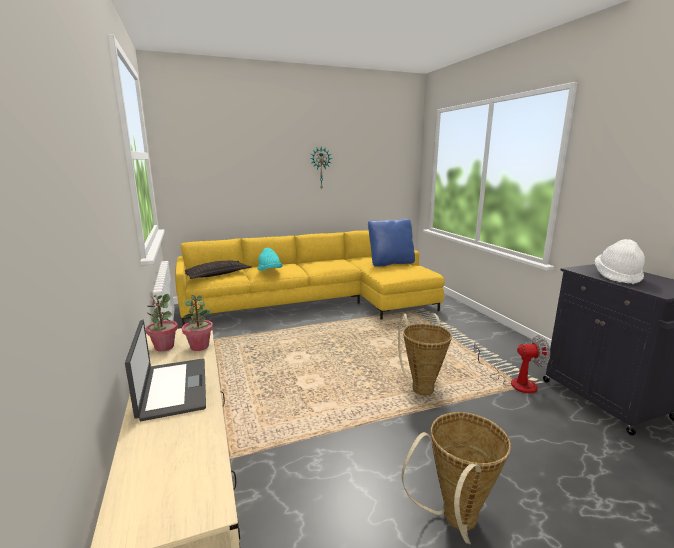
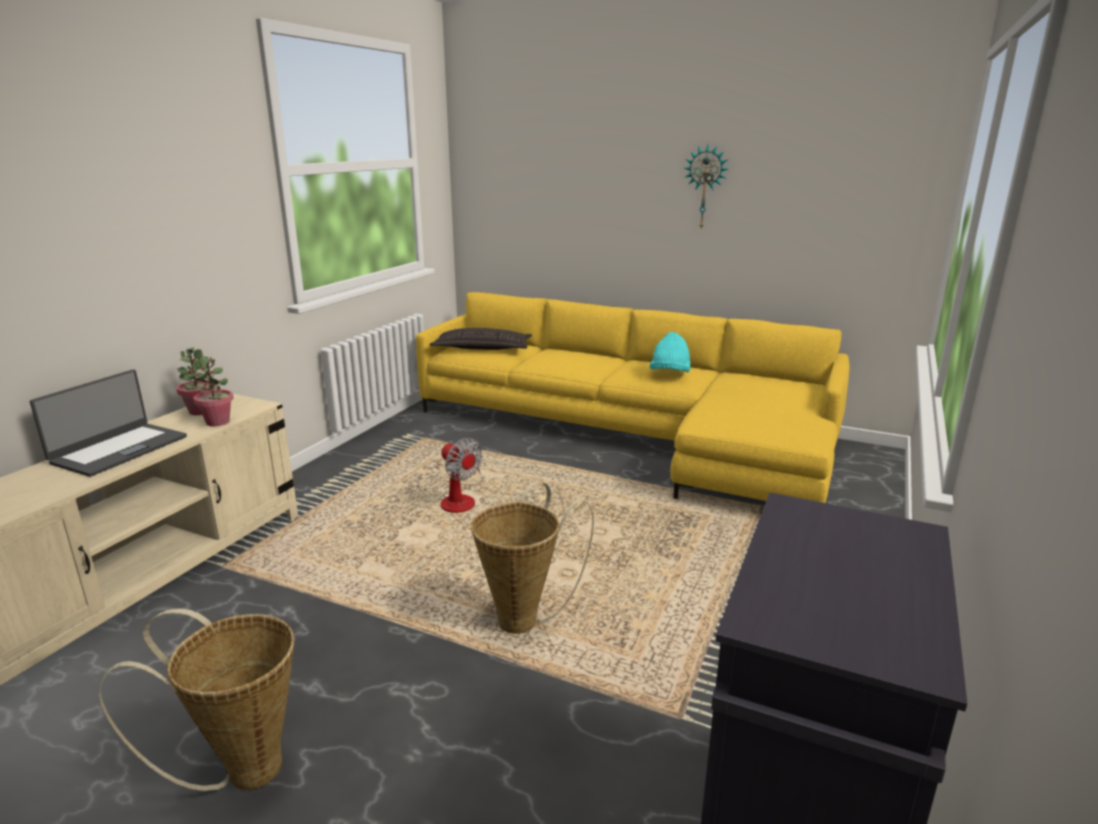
camera: 45 degrees right, 5 degrees up
turquoise hat [258,248,283,271] -> turquoise hat moved to [650,332,690,372]
blue pillow [368,219,415,267] -> none
fan [474,335,550,393] -> fan moved to [441,438,483,513]
white hat [595,239,645,284] -> none

